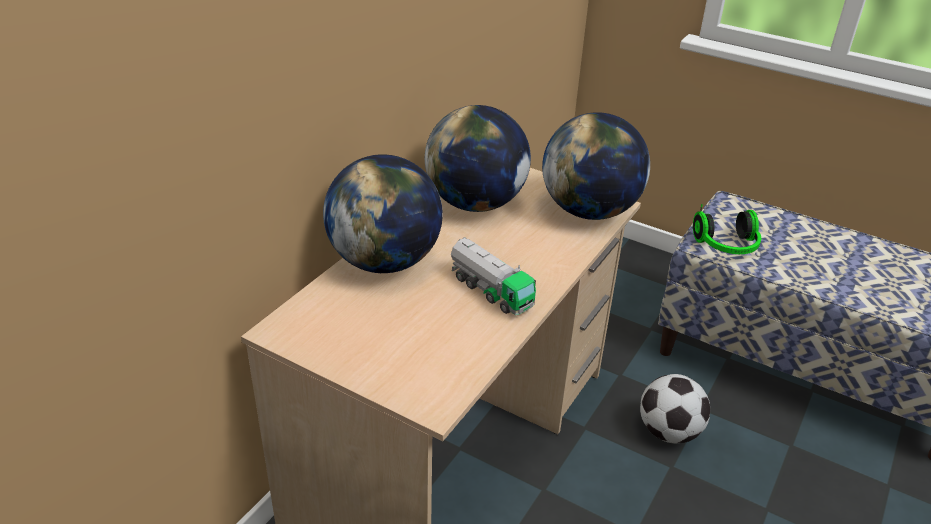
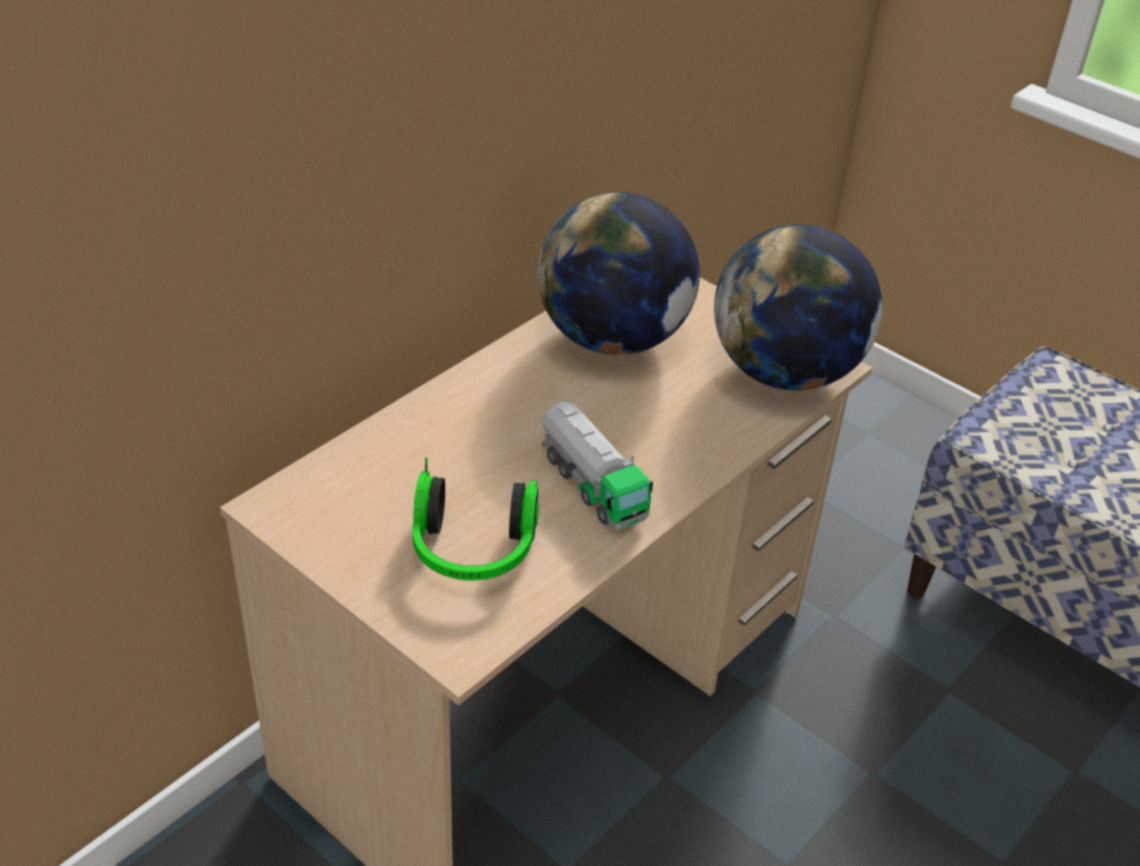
camera: 10 degrees right, 5 degrees up
globe [323,154,443,273] -> none
football [640,374,710,443] -> none
headphones [693,204,761,254] -> headphones moved to [412,458,539,580]

